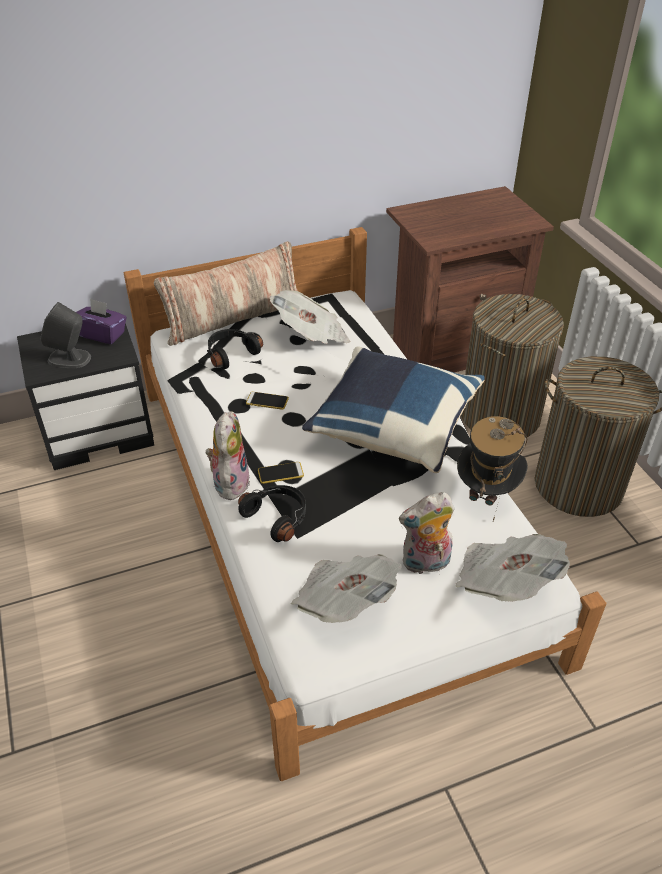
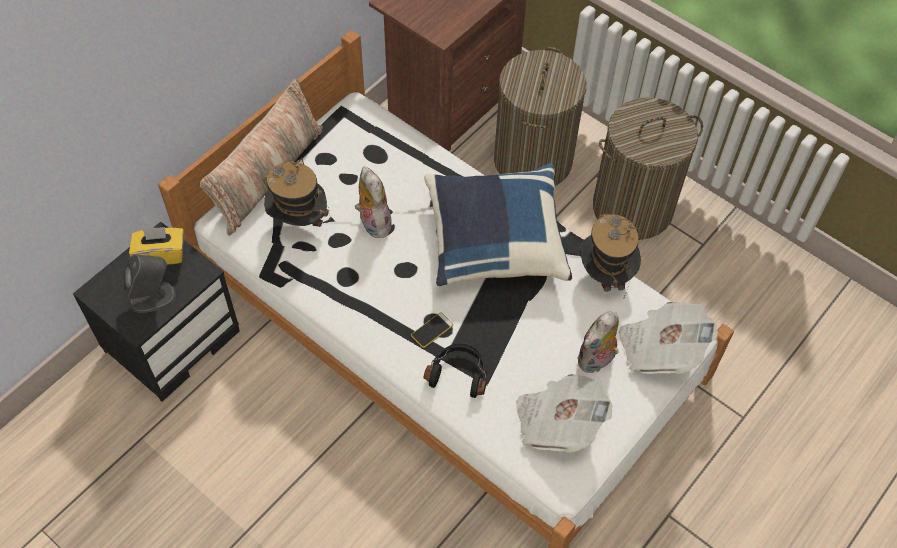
camera: 30 degrees left, 15 degrees up
purple tissue box [76,298,127,344] -> yellow tissue box [129,227,184,265]
plush toy [206,411,250,502] -> plush toy moved to [355,166,392,238]
black headphones [207,329,263,369] -> hat [263,158,330,227]
phone [246,392,289,410] -> none
newspaper [270,290,350,344] -> none

